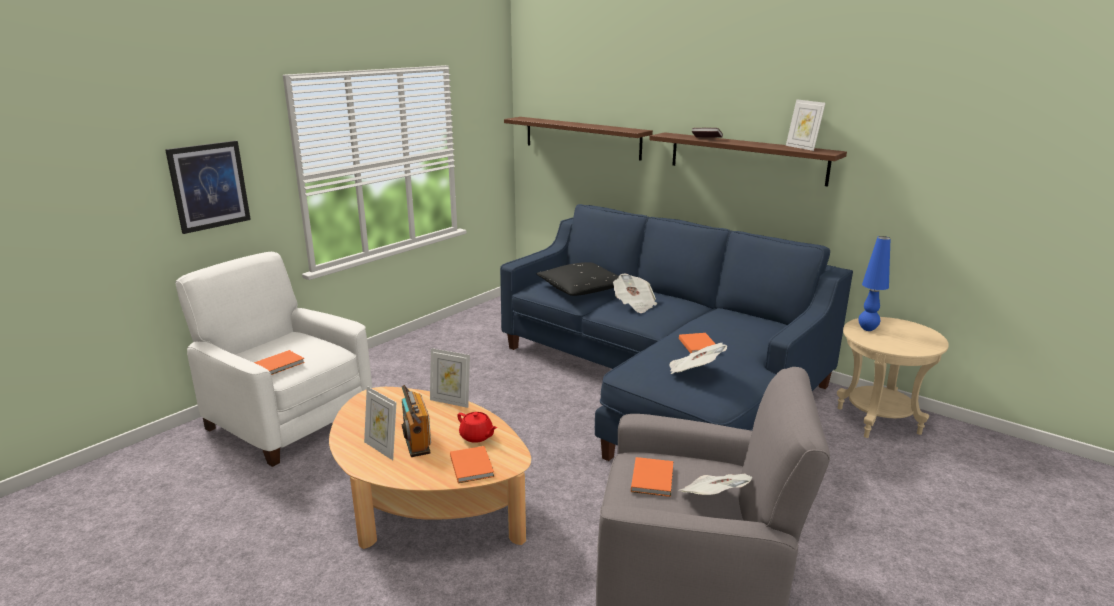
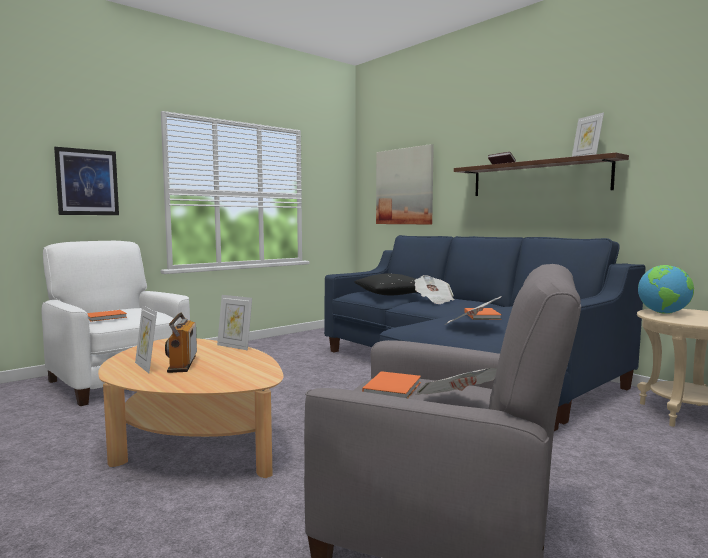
camera: 10 degrees right, 15 degrees down
orange book [450,446,494,483] -> none
red teapot [457,412,497,443] -> none
shelf [504,117,653,160] -> picture [376,144,434,224]
blue table lamp [858,236,891,331] -> globe [638,265,694,314]

